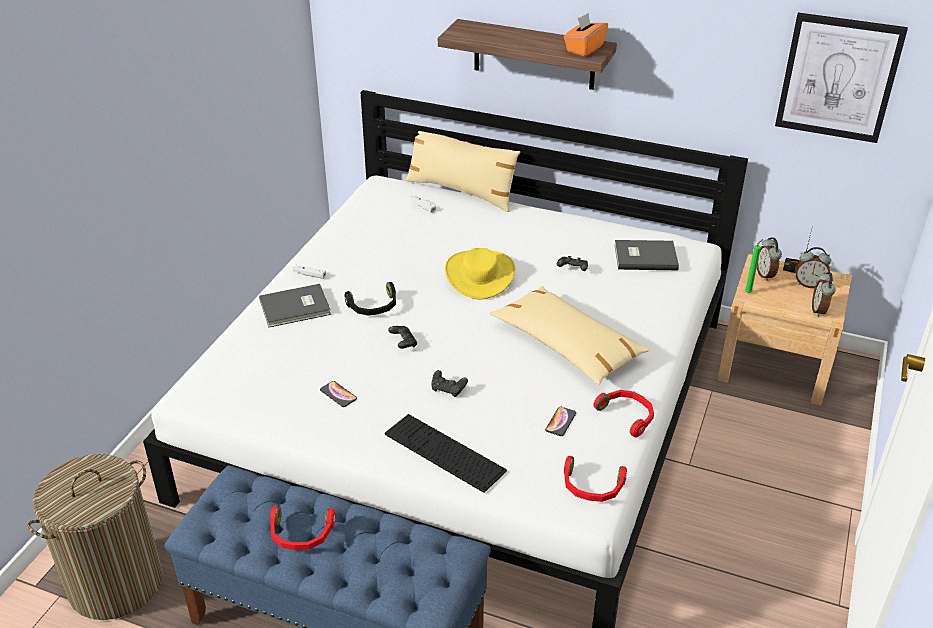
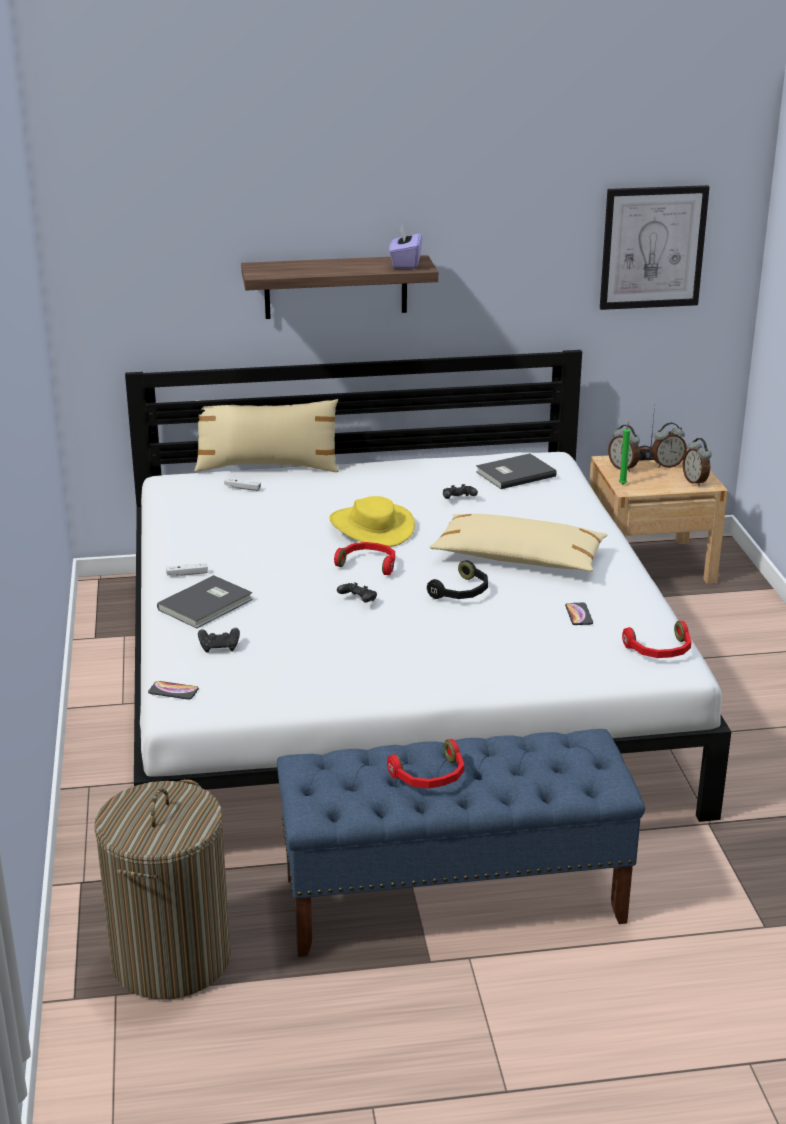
camera: 30 degrees left, 10 degrees down
phone [320,381,357,407] -> phone moved to [148,681,199,700]
black headphones [344,282,396,316] -> black headphones moved to [427,560,488,599]
keyboard [385,414,507,493] -> none
black game controller [431,370,468,397] -> black game controller moved to [198,628,240,653]
orange tissue box [564,13,608,56] -> purple tissue box [389,225,422,269]
red headphones [594,390,654,437] -> red headphones moved to [334,542,395,575]

